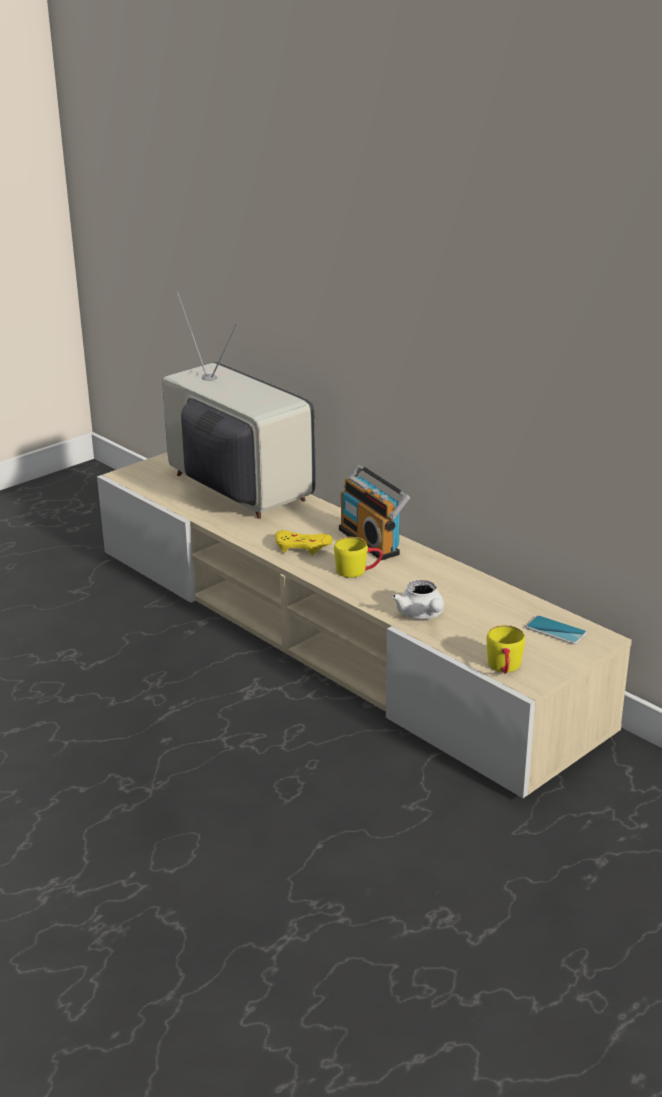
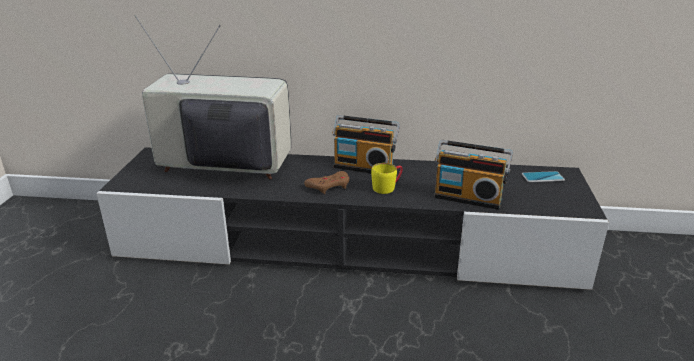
camera: 40 degrees left, 0 degrees up
beige tv stand [97,452,632,798] -> black tv stand [96,147,609,290]
yellow game controller [275,530,332,556] -> brown game controller [304,171,349,194]
white teapot [392,580,444,619] -> radio [434,140,513,210]
yellow mug [487,625,525,674] -> none

